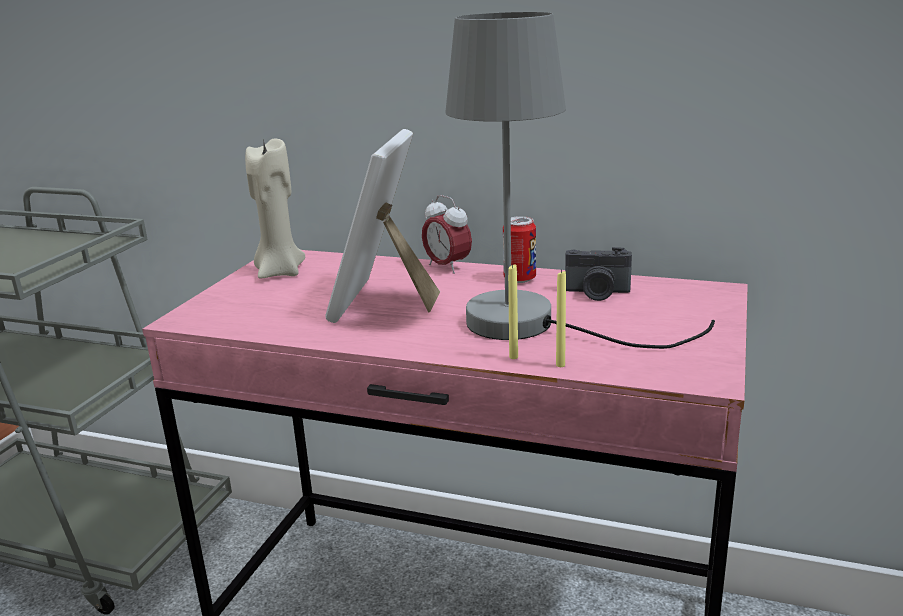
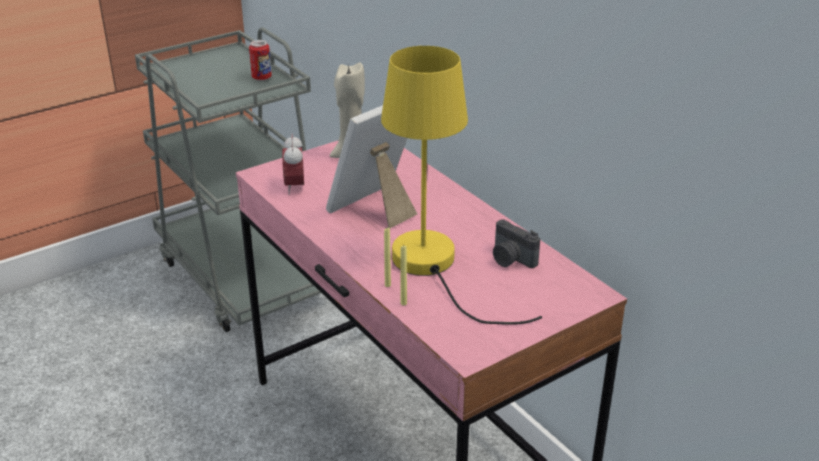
camera: 35 degrees right, 10 degrees up
alarm clock [422,195,472,274] -> alarm clock moved to [282,134,304,195]
grey table lamp [445,12,715,349] -> yellow table lamp [381,46,542,325]
can [503,216,536,283] -> can moved to [249,40,272,81]

